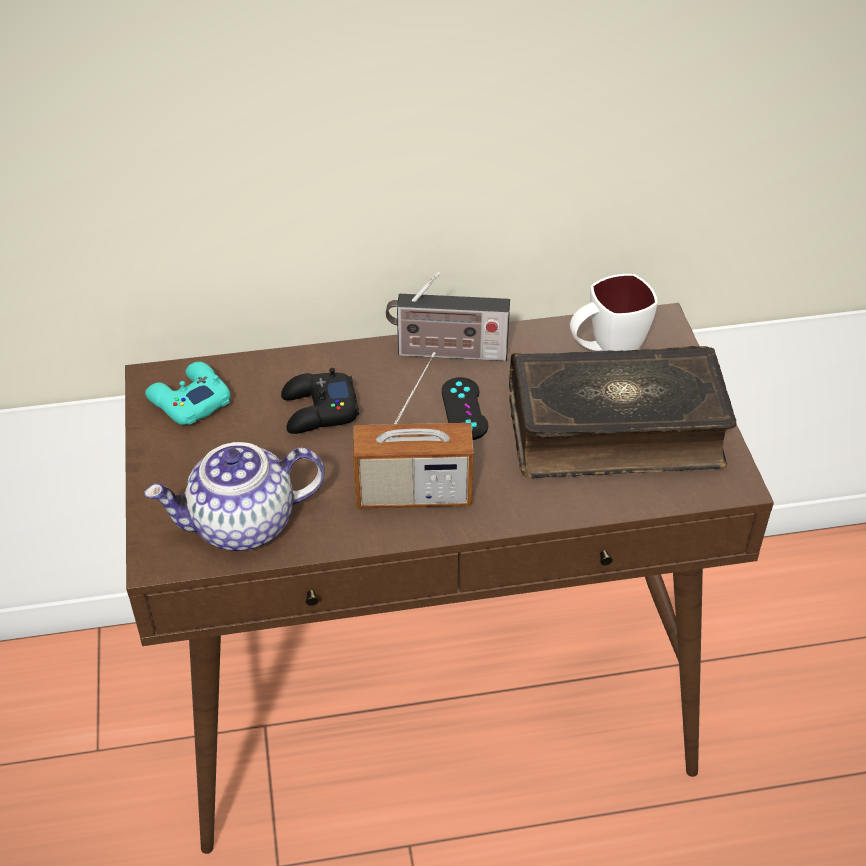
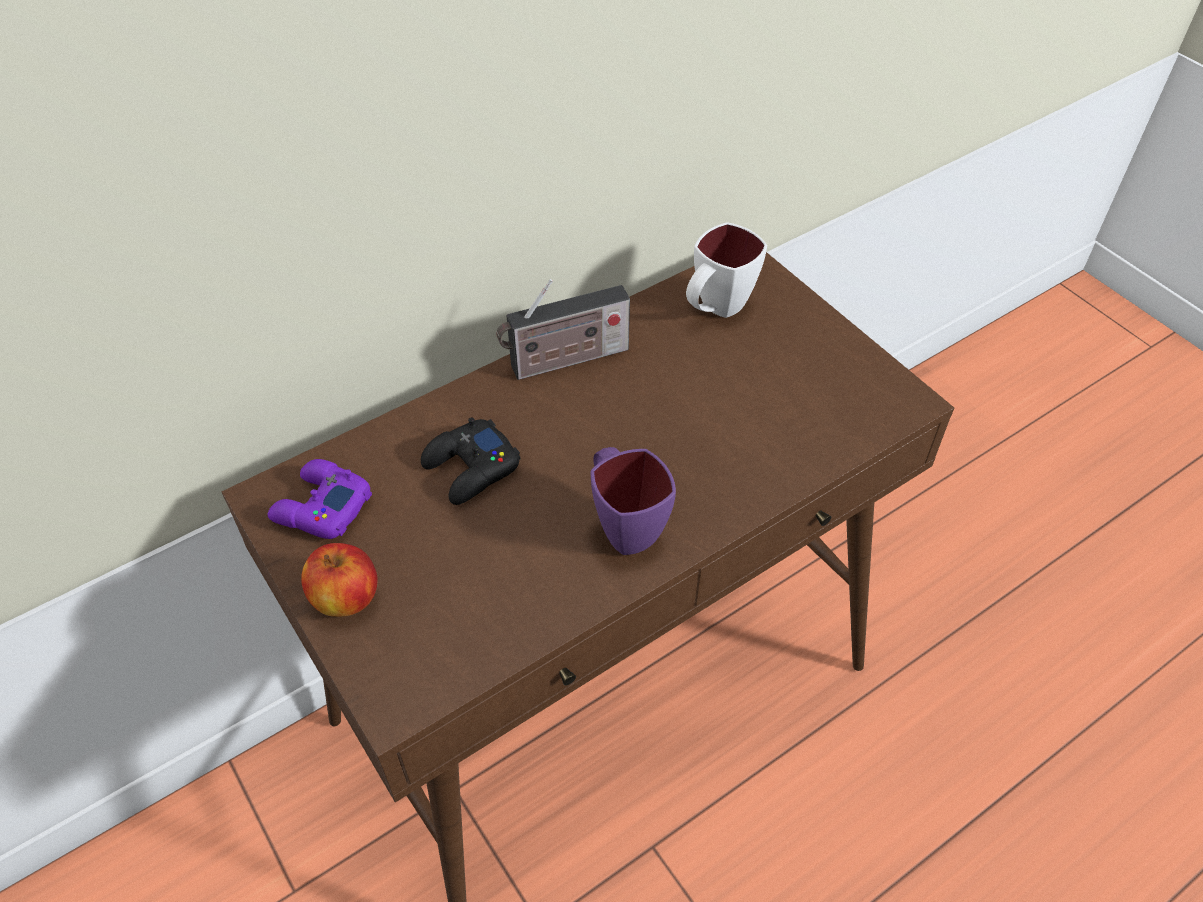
camera: 25 degrees left, 5 degrees up
teapot [144,442,325,551] -> none
turquoise game controller [145,362,231,425] -> purple game controller [268,459,372,539]
radio [353,352,473,509] -> purple mug [591,447,676,555]
black game controller [441,377,488,440] -> none
book [509,346,736,478] -> none
none -> apple [301,543,378,617]

